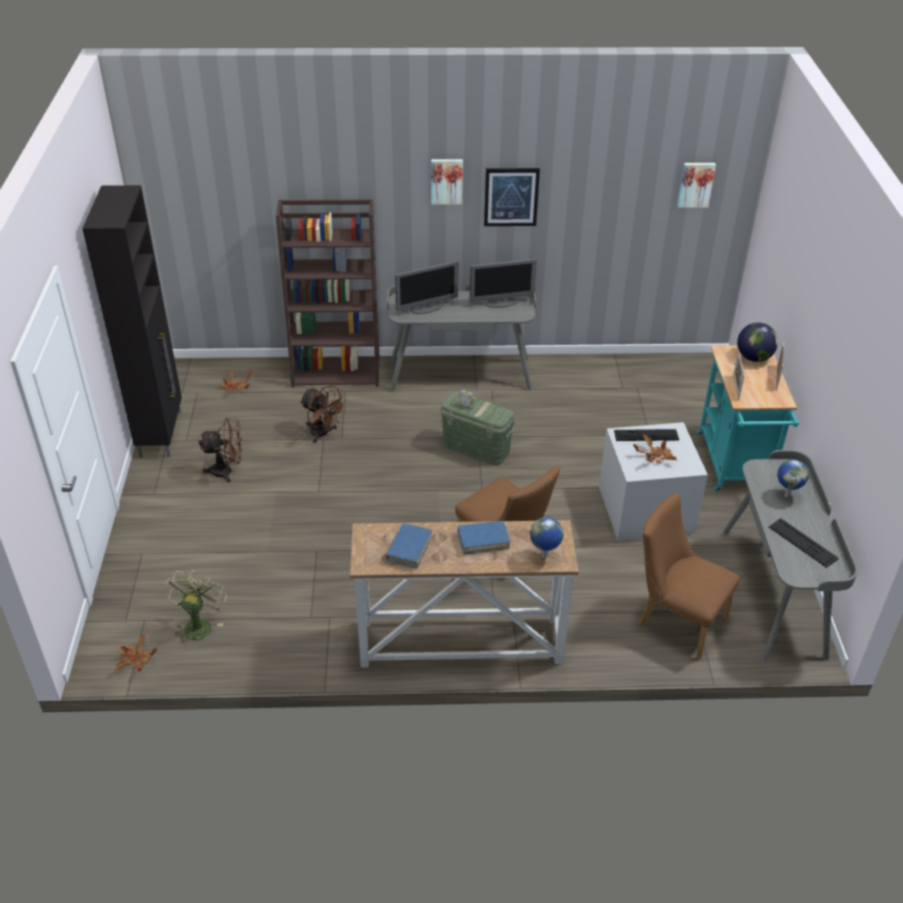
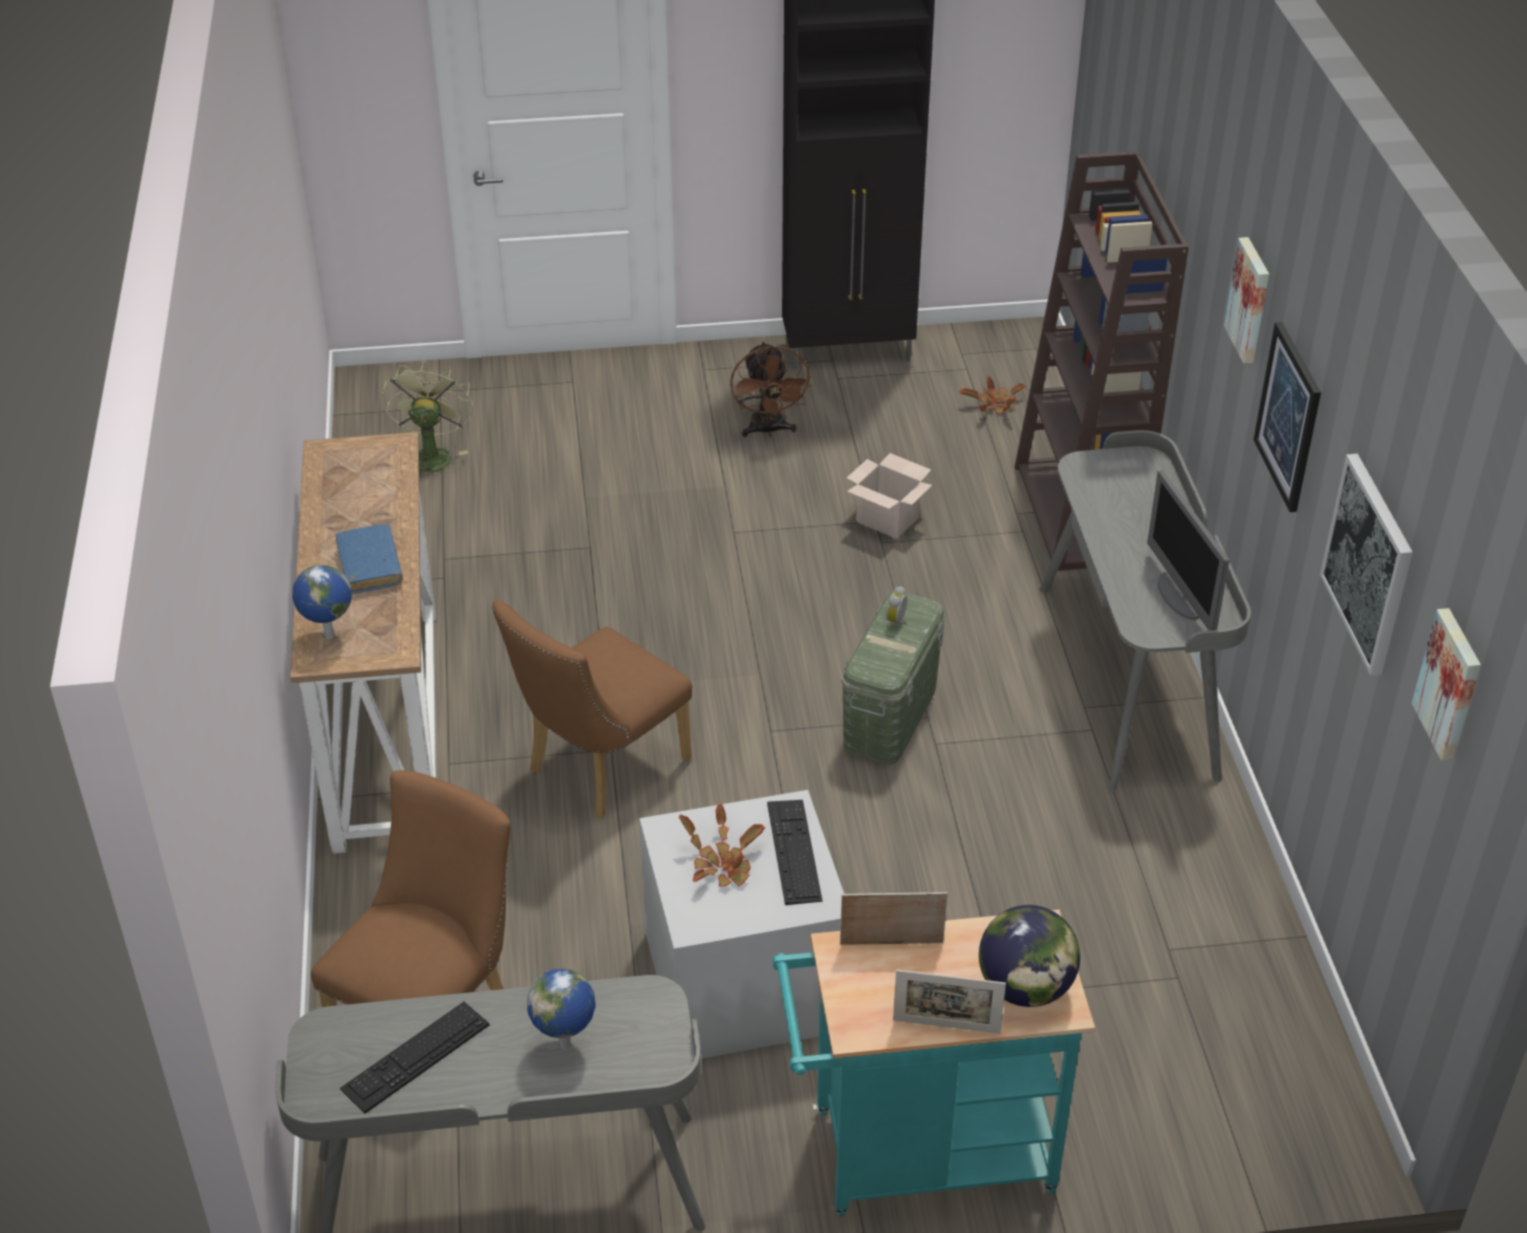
camera: 85 degrees right, 0 degrees up
potted plant [115,634,158,671] -> none
green fan [164,570,227,646] -> green fan turned 90 degrees counterclockwise [382,360,473,479]
brown fan [300,385,346,443] -> cardboard box [847,453,932,539]
blue book [386,524,432,569] -> none
monitor [395,261,459,314] -> none
none -> picture [1320,454,1413,676]

